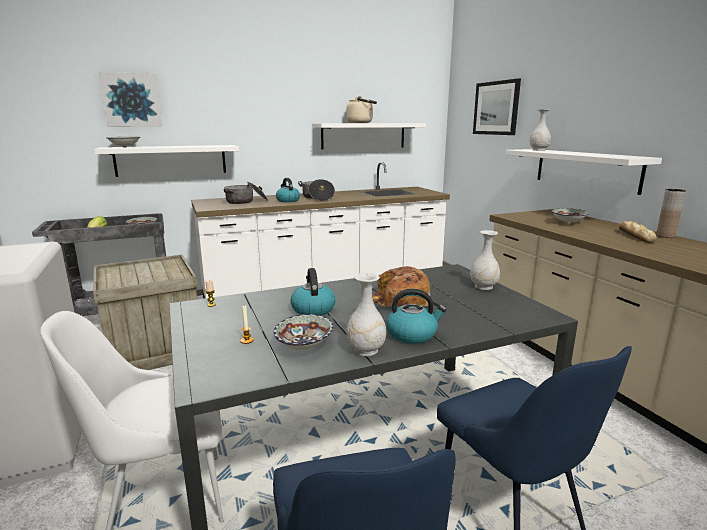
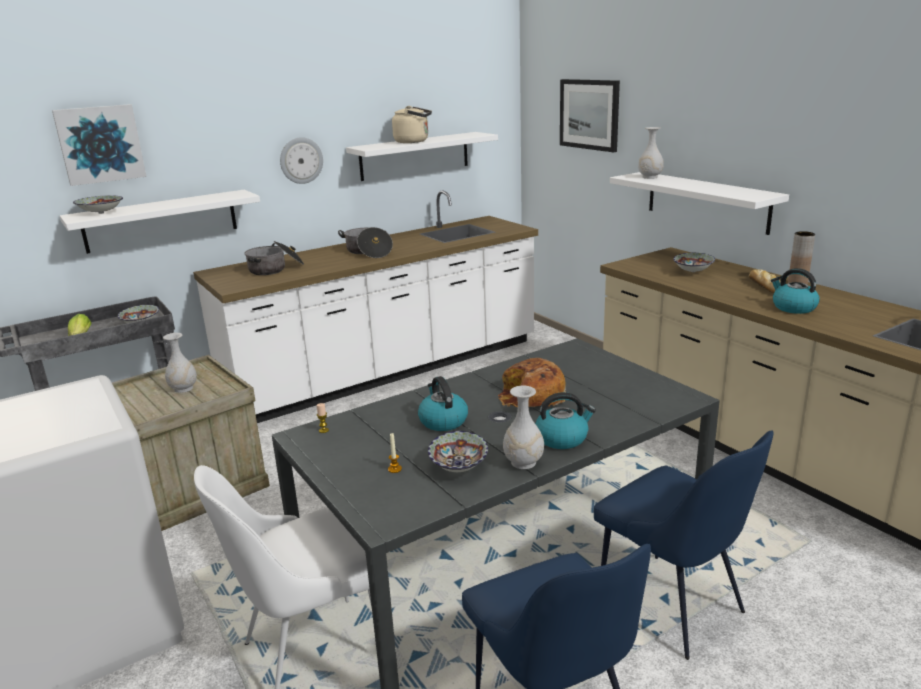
camera: 10 degrees left, 5 degrees up
kettle [276,178,300,202] -> kettle moved to [771,268,820,314]
white vase [470,230,500,290] -> white vase moved to [163,333,197,393]
none -> wall clock [280,137,323,184]

